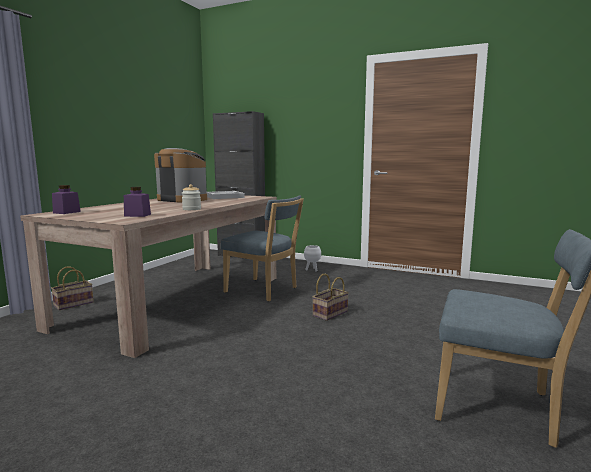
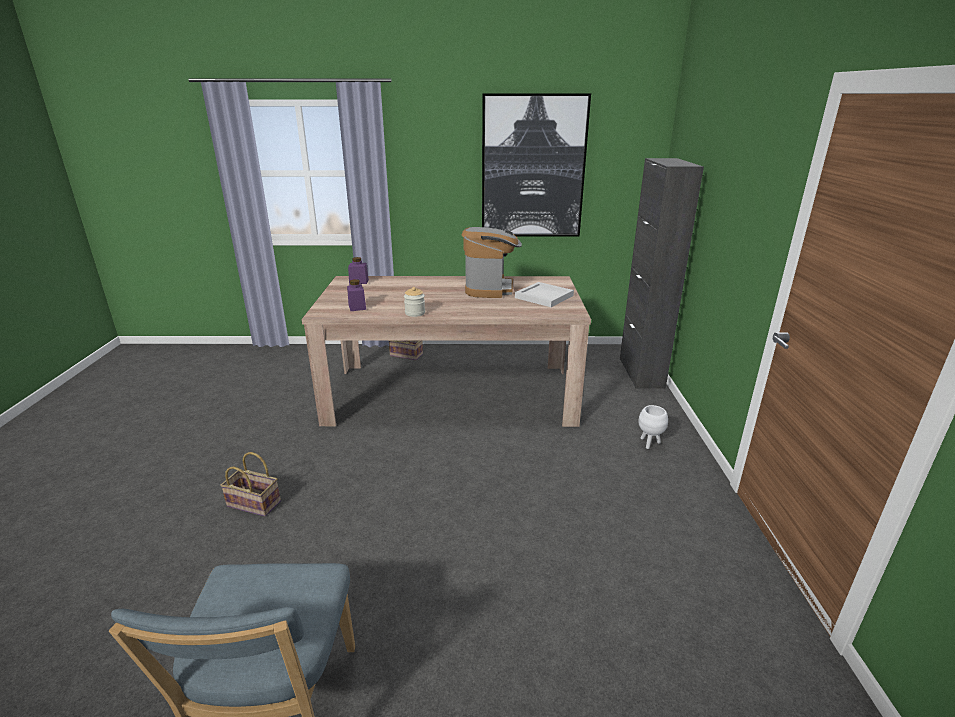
camera: 65 degrees right, 15 degrees up
blue chair [221,195,304,302] -> none
basket [312,273,349,321] -> basket moved to [220,452,281,517]
none -> picture [482,93,591,237]

